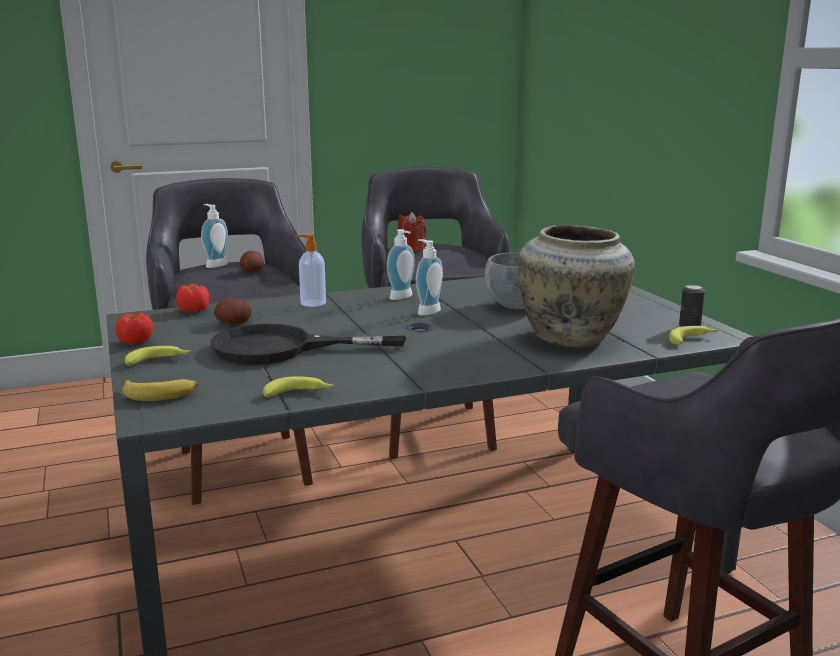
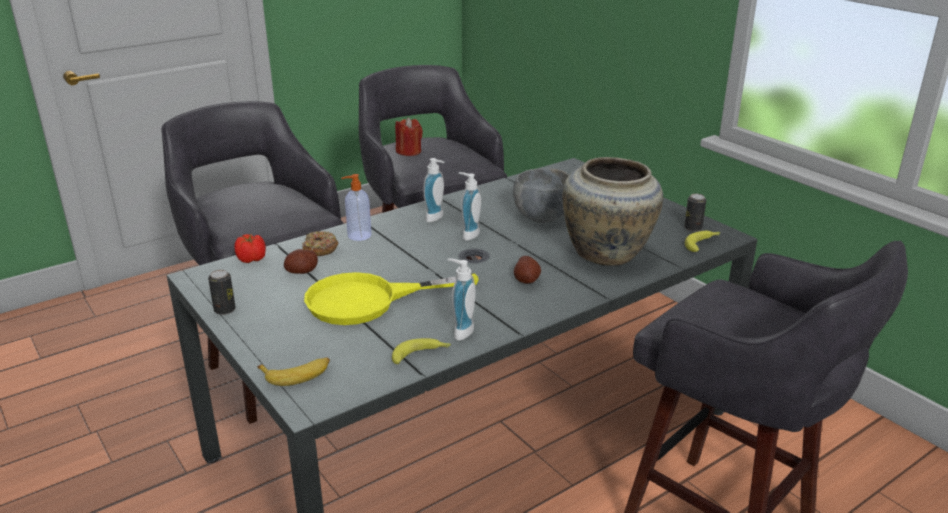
camera: 15 degrees left, 10 degrees up
tomato [116,312,153,345] -> can [208,270,236,315]
banana [125,346,191,366] -> none
soap dispenser [201,204,228,268] -> soap dispenser moved to [447,258,476,340]
black frying pan [210,323,406,365] -> yellow frying pan [304,272,479,325]
potato [240,251,264,272] -> potato moved to [514,256,541,284]
none -> donut [302,231,339,256]

